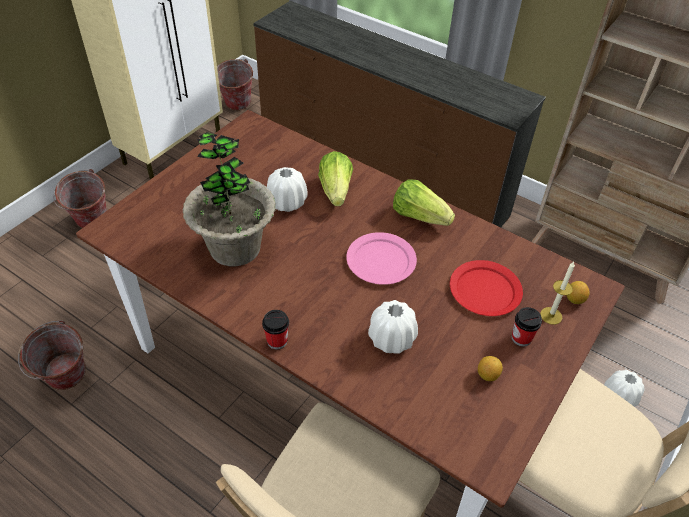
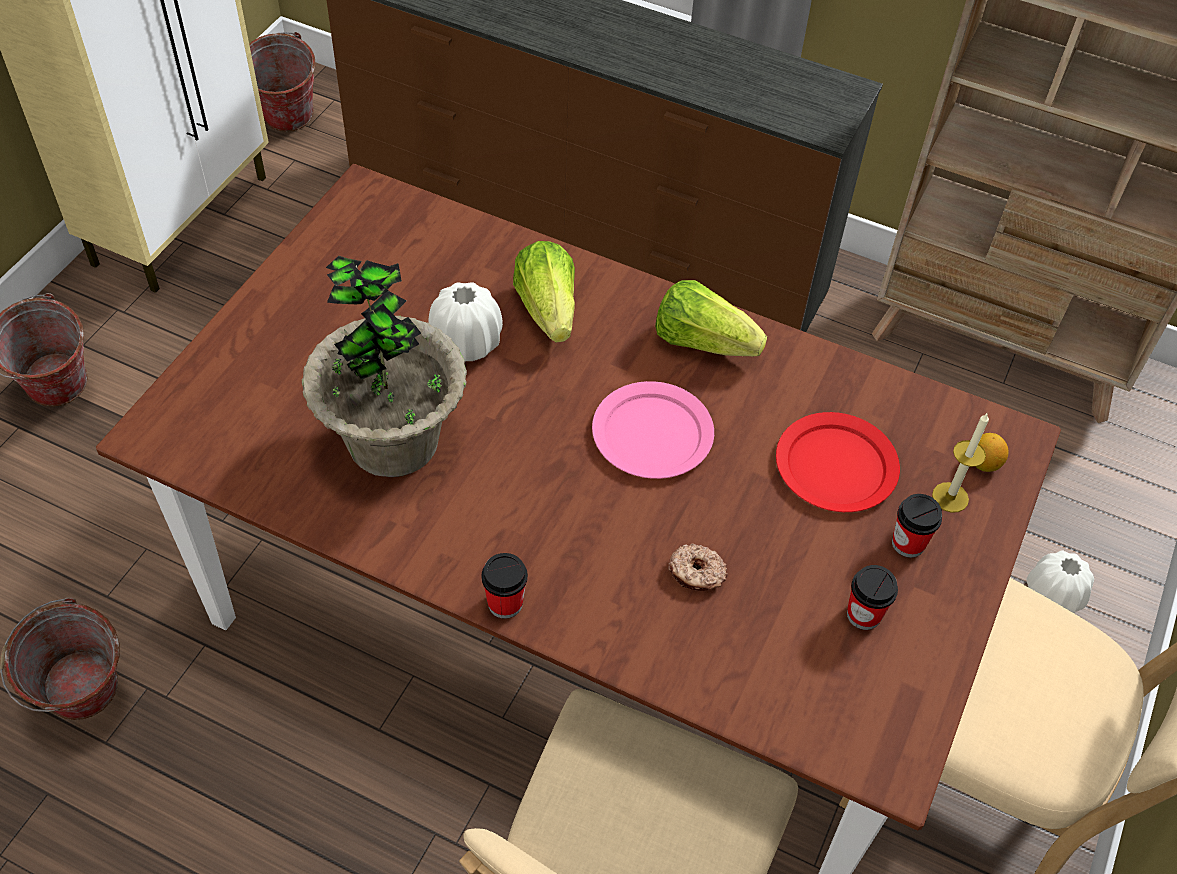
camera: 10 degrees left, 5 degrees up
white vase [368,300,418,354] -> donut [668,543,728,591]
lemon [478,356,503,381] -> cup [847,565,898,630]

